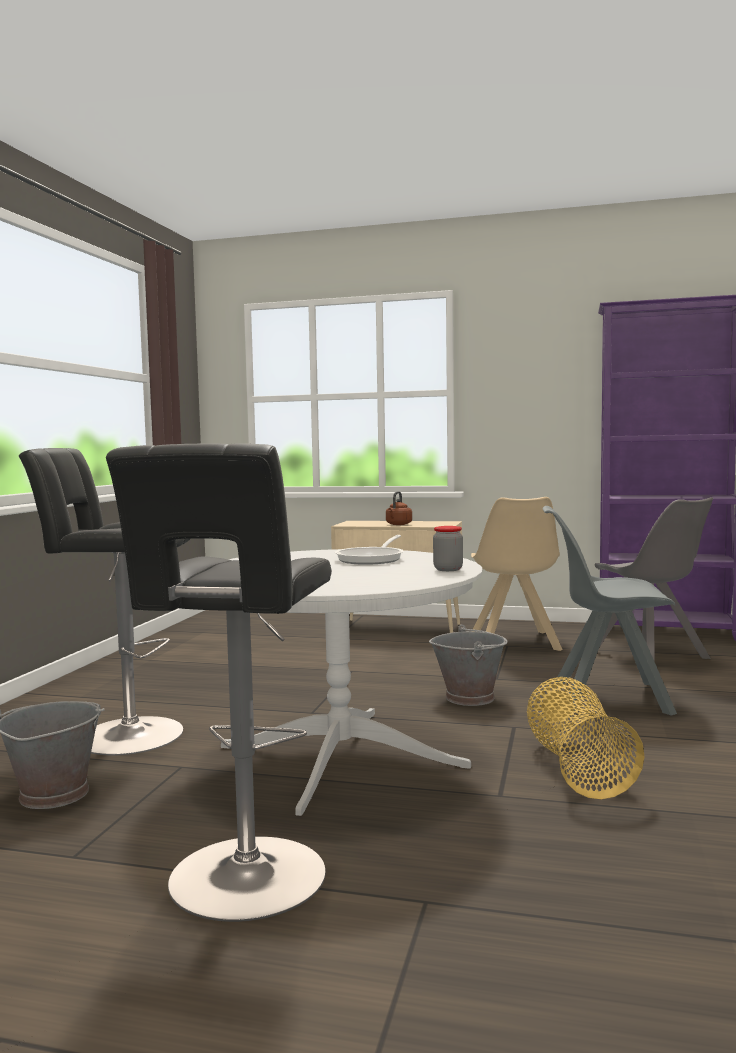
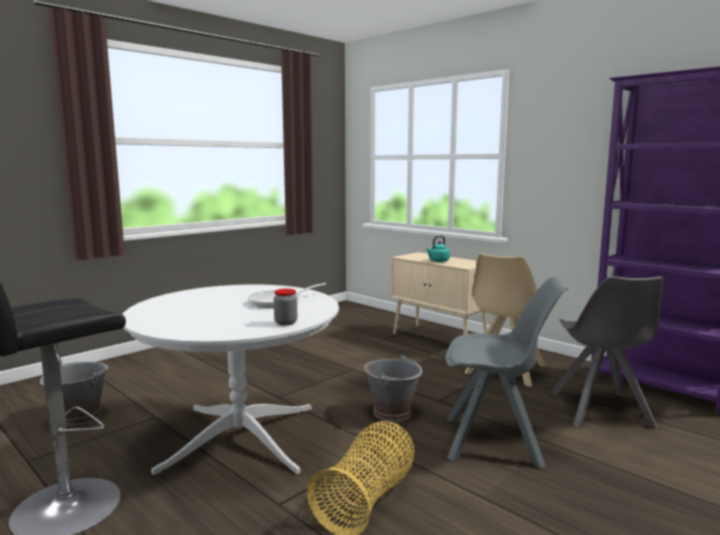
camera: 30 degrees right, 5 degrees up
black stool [19,448,191,755] -> none
brown kettle [386,491,412,525] -> turquoise kettle [426,236,450,262]
grey chair [543,506,677,716] -> grey chair turned 150 degrees clockwise [445,277,568,468]

